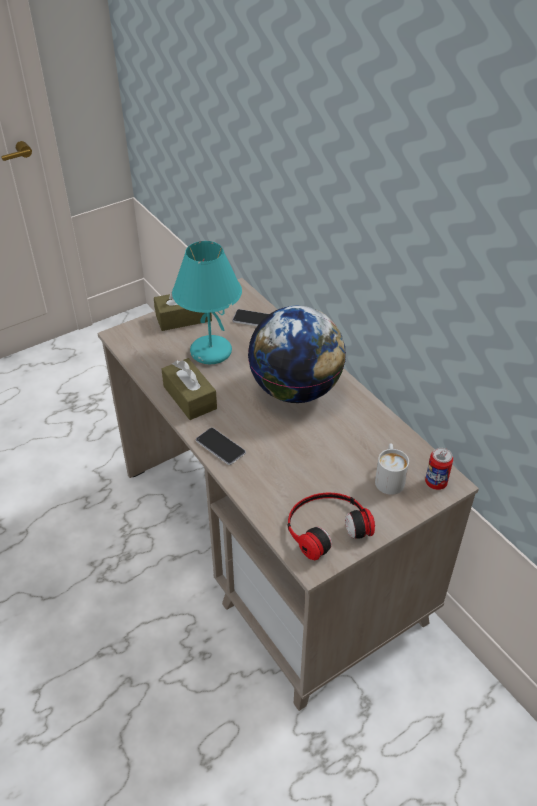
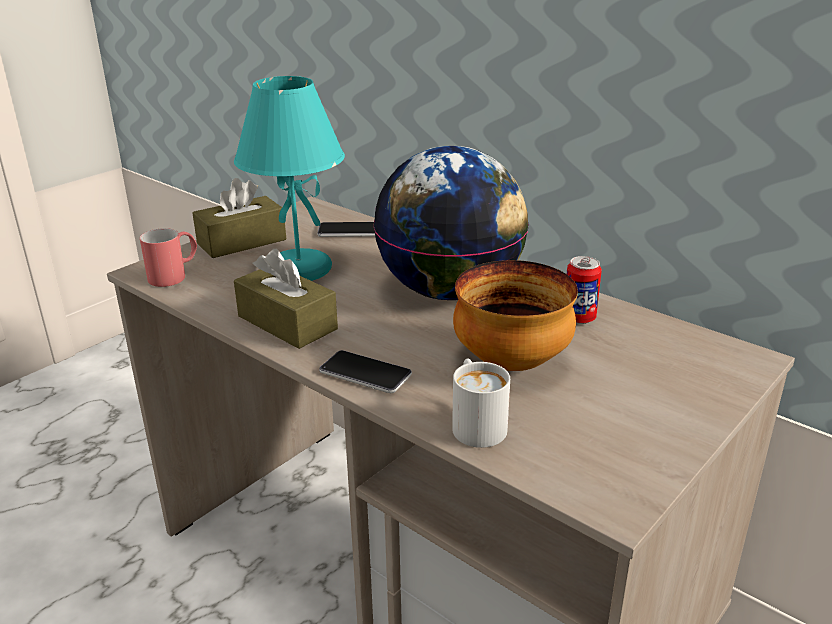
camera: 15 degrees left, 15 degrees down
headphones [288,493,375,560] -> none
white mug [375,443,409,495] -> white mug moved to [452,359,510,448]
can [425,448,453,490] -> can moved to [567,256,602,324]
none -> red mug [140,228,197,287]
none -> bowl [453,260,578,371]

